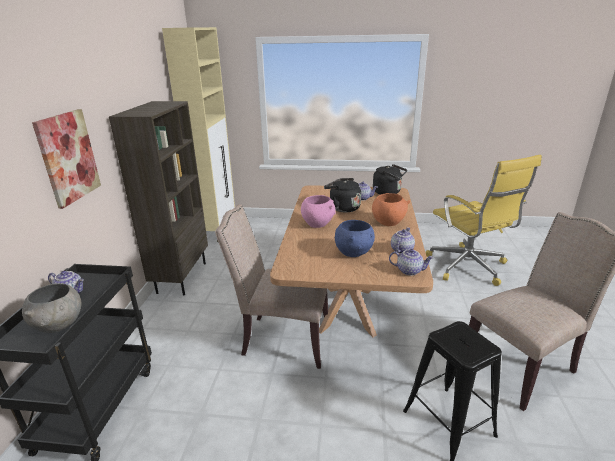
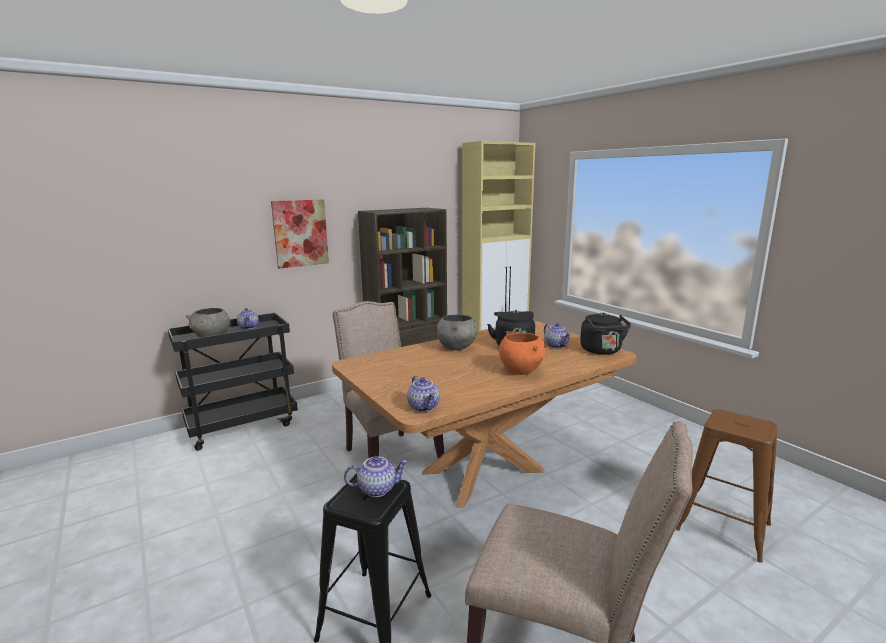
camera: 50 degrees right, 10 degrees down
pink bowl [301,195,336,228] -> grey bowl [437,315,477,351]
blue bowl [335,220,375,257] -> none
teapot [391,227,415,254] -> teapot moved to [344,456,408,497]
yellow office chair [425,155,542,286] -> brown stool [676,409,778,563]

